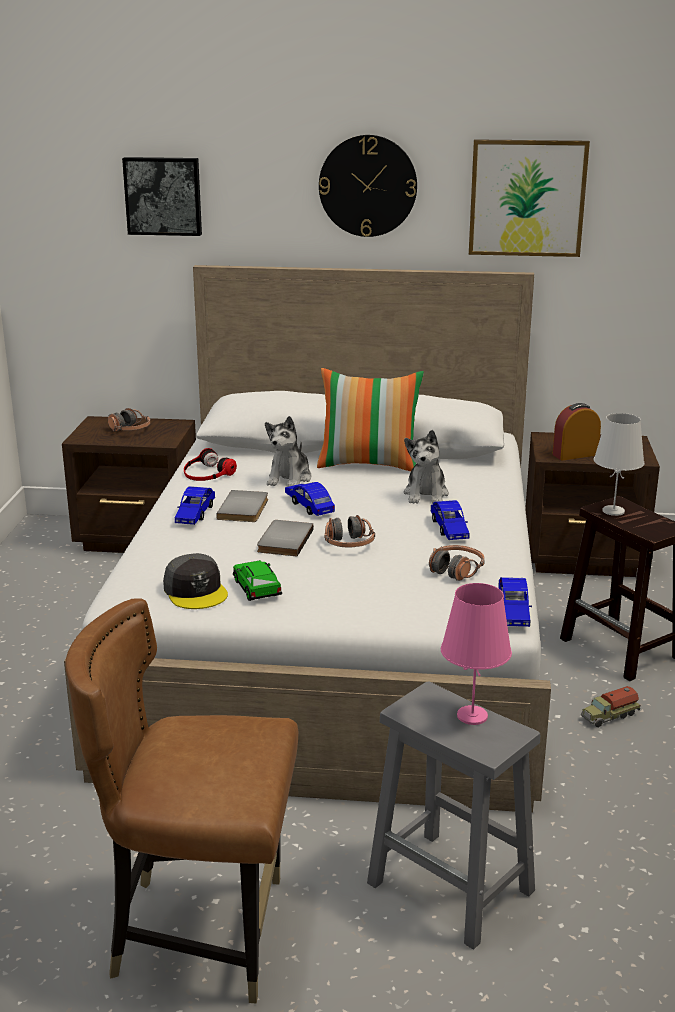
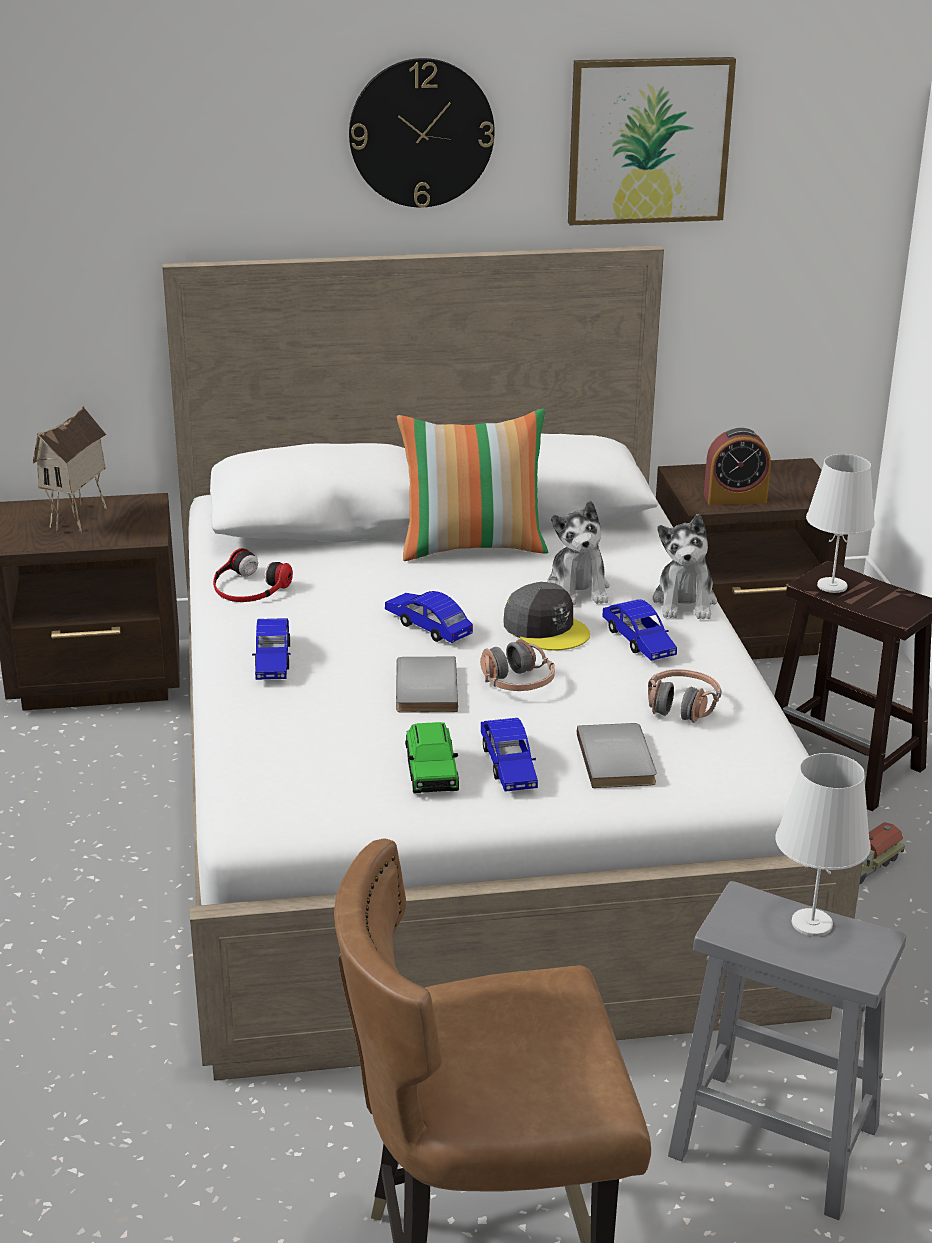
camera: 15 degrees left, 5 degrees up
headphones [108,408,150,431] -> toy house [33,406,107,533]
picture [122,157,202,236] -> none
grey cap [163,553,228,609] -> grey cap moved to [503,582,590,651]
grey book [216,490,268,522] -> grey book moved to [577,723,657,788]
green toy car [233,560,282,601] -> green toy car turned 150 degrees counterclockwise [405,722,459,793]
plush toy [265,416,311,487] -> plush toy moved to [653,514,717,619]
pink table lamp [441,583,512,725] -> white table lamp [775,753,871,936]
blue toy car [498,577,532,627] -> blue toy car moved to [481,718,538,792]
alarm clock [552,403,601,460] -> alarm clock turned 150 degrees counterclockwise [704,428,771,505]

